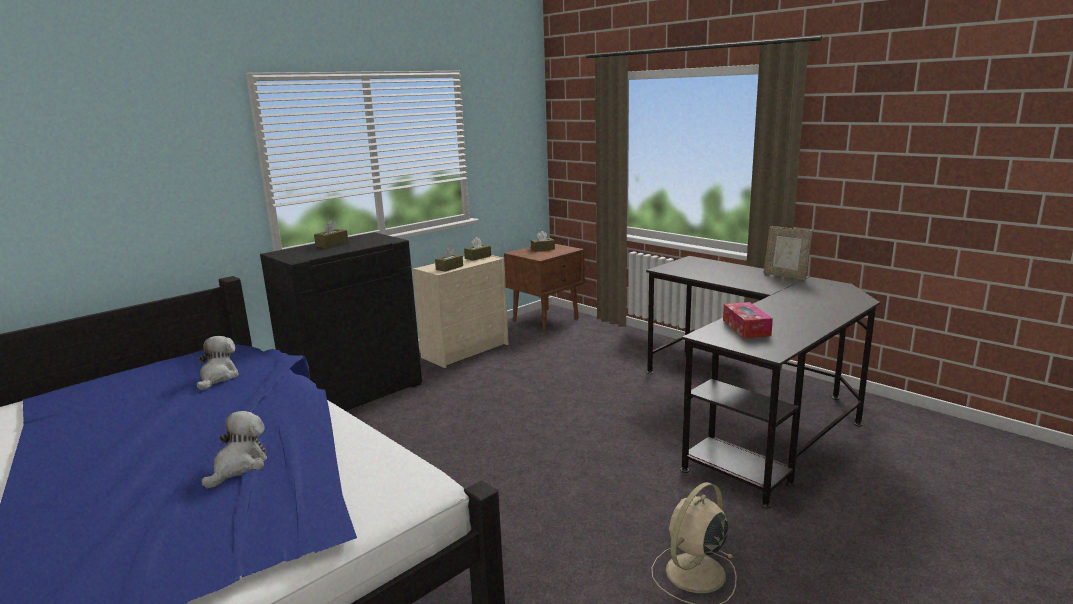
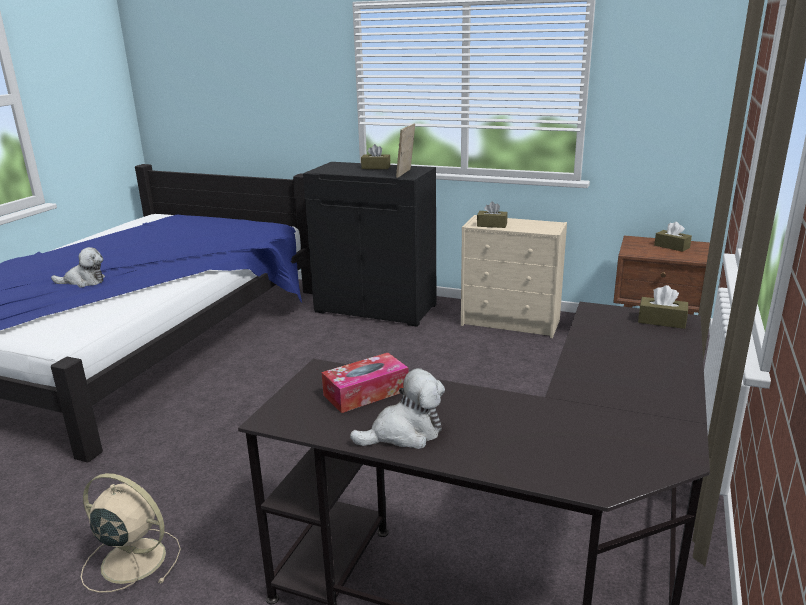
camera: 65 degrees right, 5 degrees up
plush toy [197,336,239,390] -> plush toy moved to [350,368,445,449]
brown tissue box [464,237,491,261] -> brown tissue box moved to [638,285,688,329]
picture frame [764,226,813,280] -> picture frame moved to [396,124,415,178]

